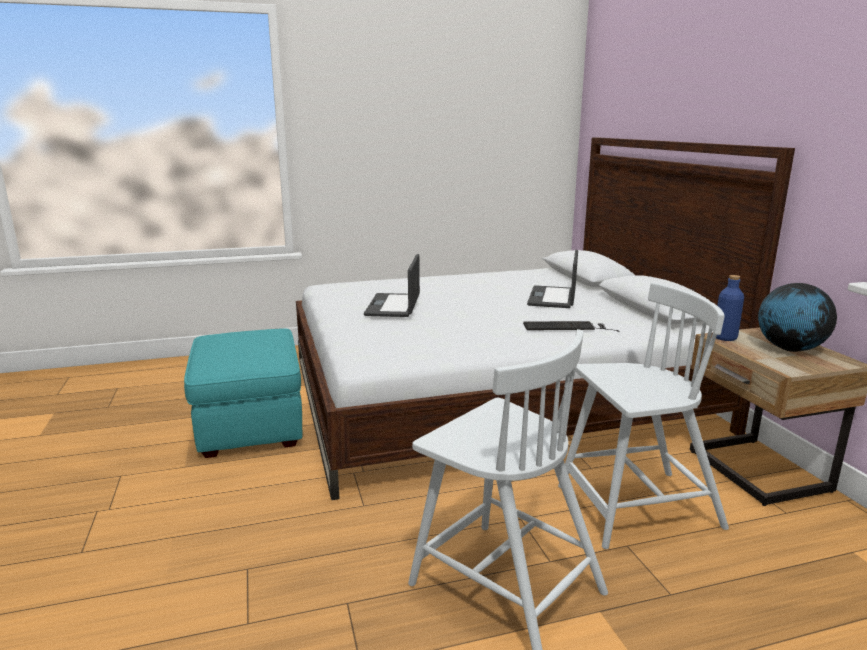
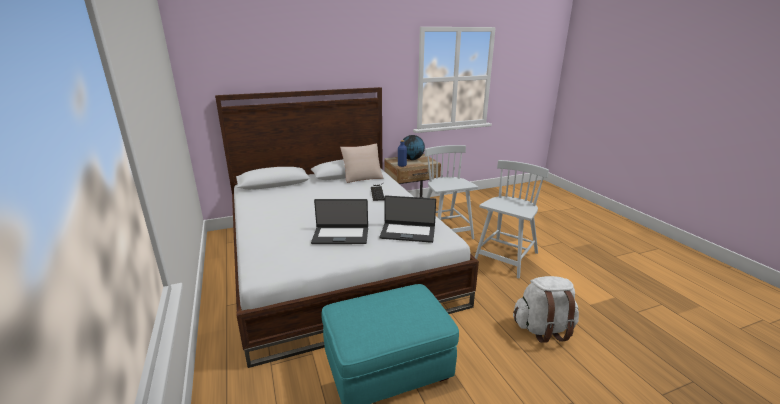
camera: 95 degrees left, 5 degrees up
laptop [527,250,578,308] -> laptop moved to [380,196,436,243]
none -> beige pillow [340,144,384,183]
none -> white backpack [513,276,579,343]

